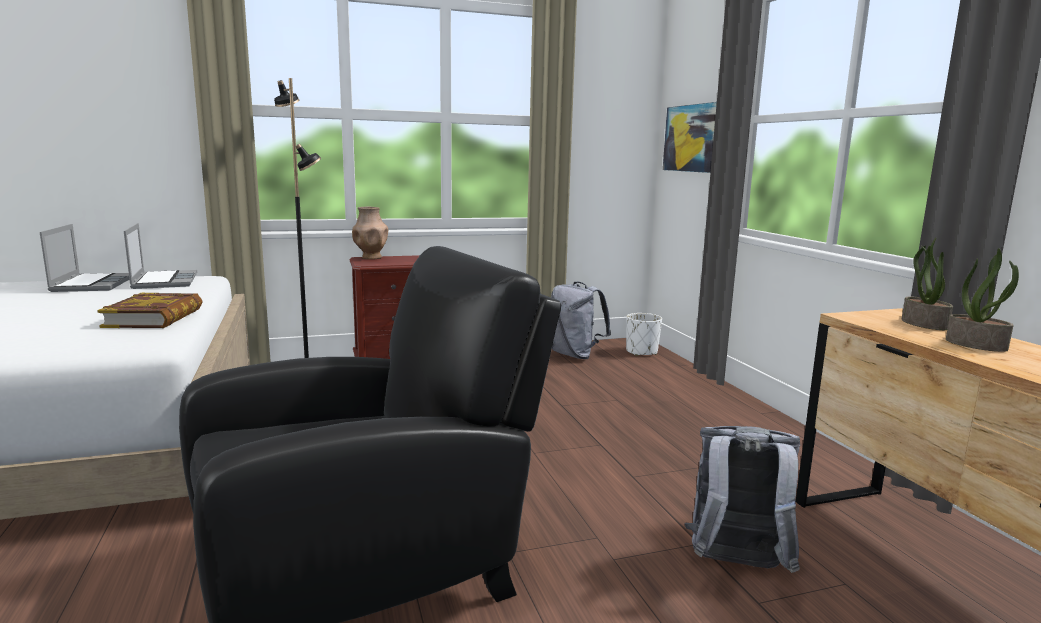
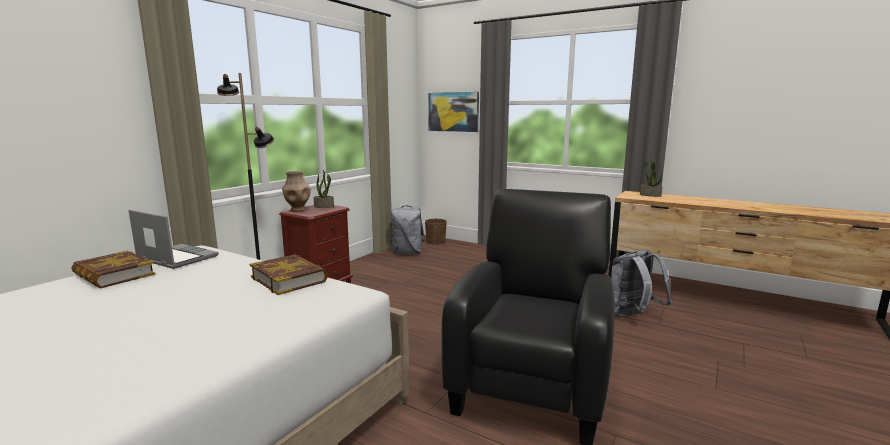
camera: 40 degrees left, 0 degrees up
laptop [40,224,129,292] -> book [71,251,156,288]
white planter [626,313,662,356] -> brown planter [425,219,447,245]
potted plant [946,248,1019,352] -> potted plant moved to [314,170,334,208]

